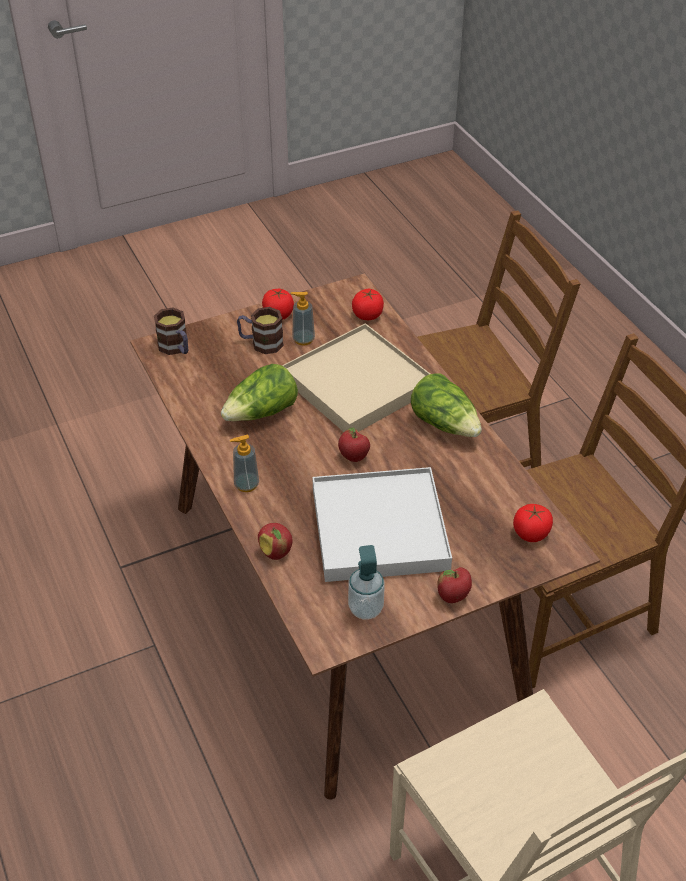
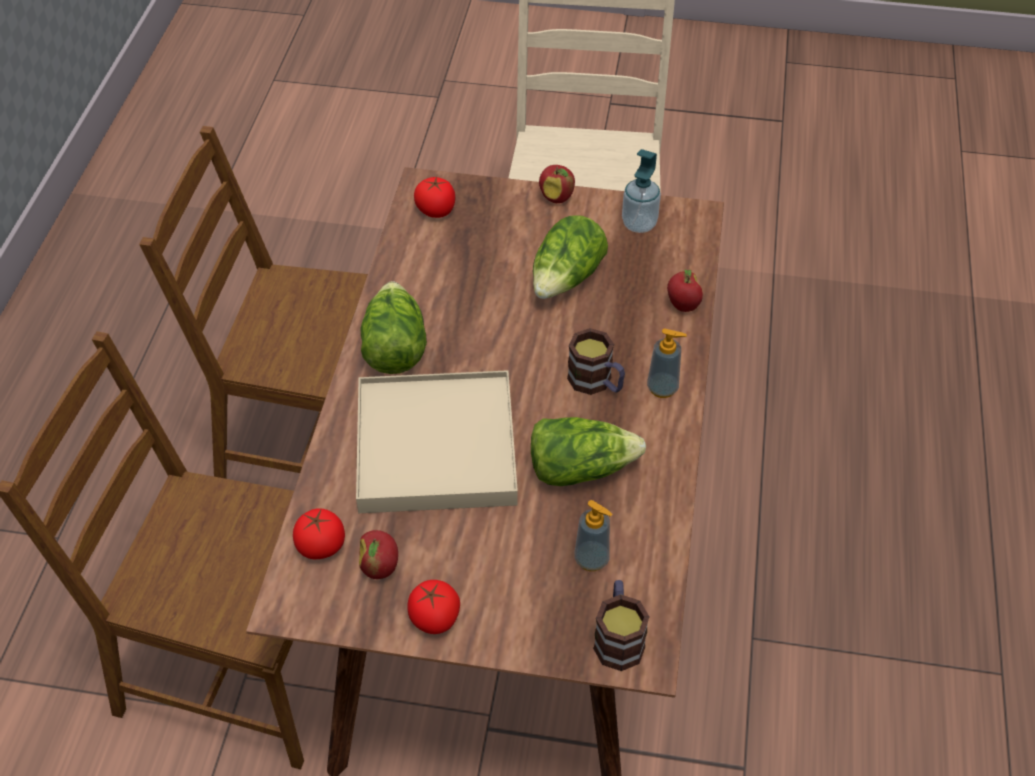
camera: 145 degrees left, 5 degrees up
mug [237,307,284,354] -> mug moved to [567,328,625,395]
soap dispenser [290,292,315,346] -> soap dispenser moved to [574,500,612,571]
white tray [313,467,452,582] -> lettuce [533,215,608,299]
apple [338,427,370,462] -> apple moved to [359,530,398,579]

